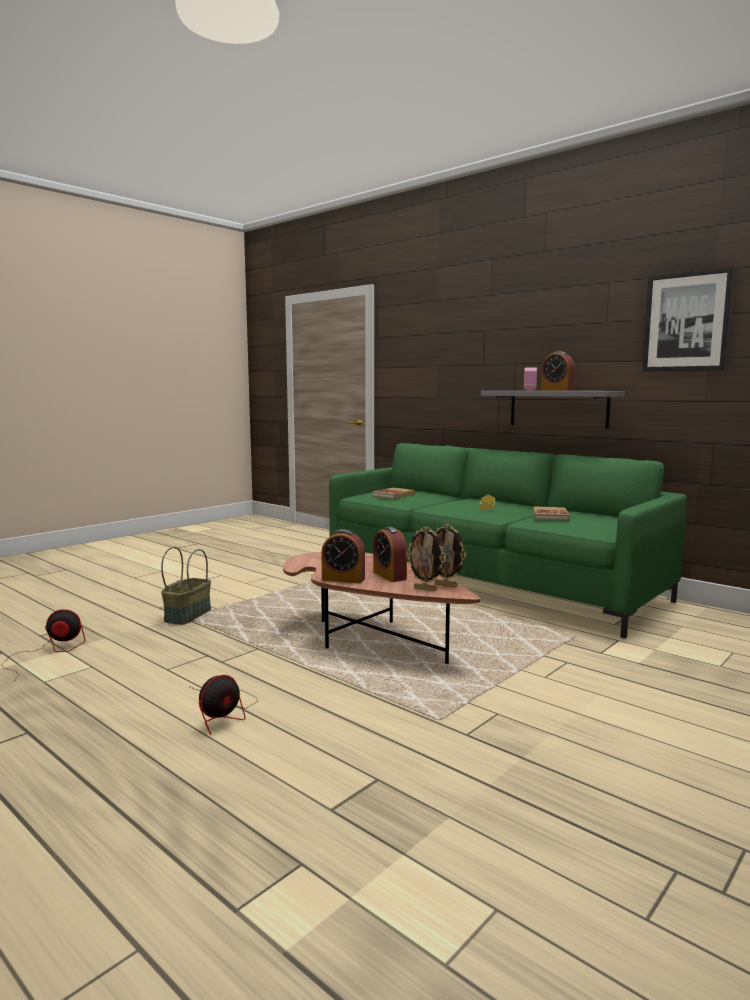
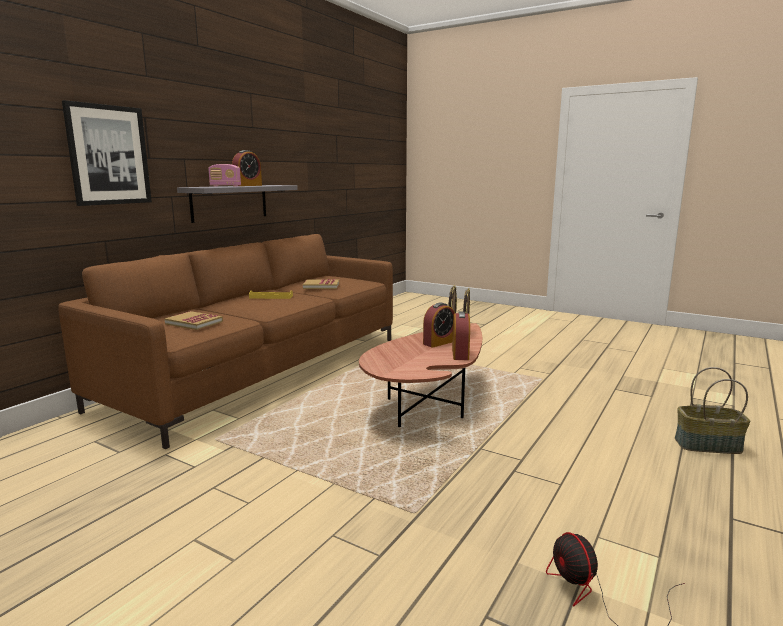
camera: 100 degrees left, 5 degrees up
basket [161,547,211,625] -> basket moved to [675,367,750,454]
fan [189,675,258,735] -> none
green sofa [329,443,687,639] -> brown sofa [58,234,393,449]
picture [642,267,734,371] -> picture moved to [62,100,152,206]

